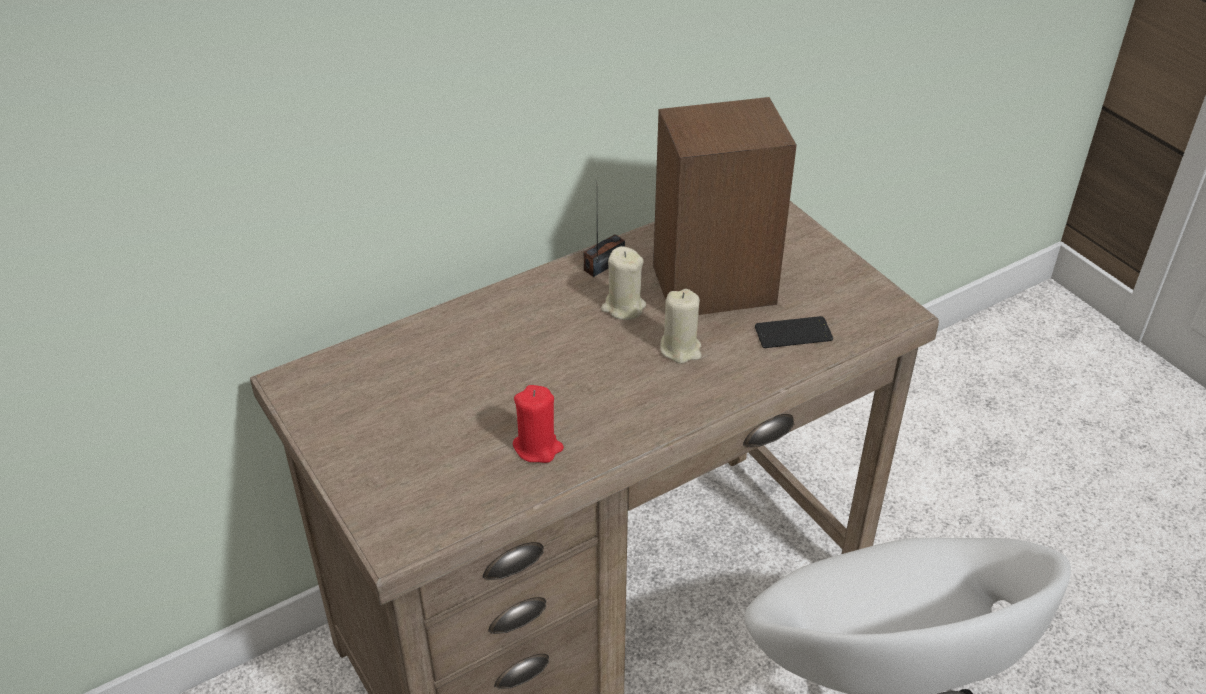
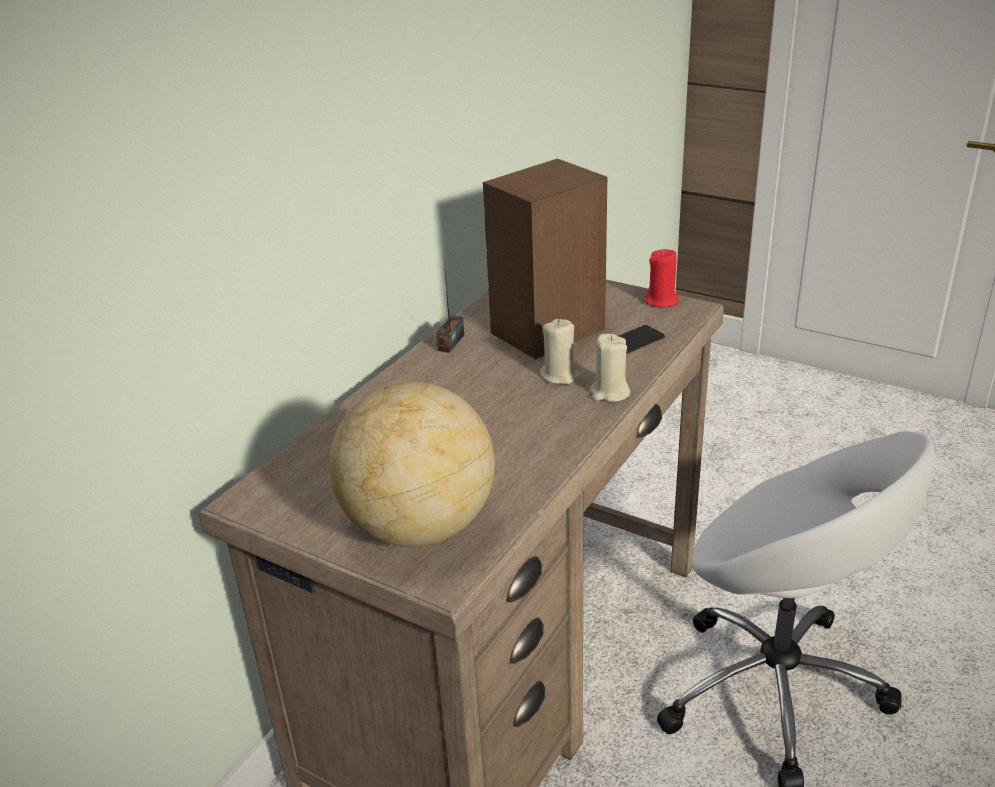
camera: 25 degrees left, 10 degrees down
red candle [513,385,564,463] -> red candle moved to [645,249,679,308]
beige candle [601,246,646,320] -> beige candle moved to [590,334,630,402]
none -> globe [329,382,495,547]

